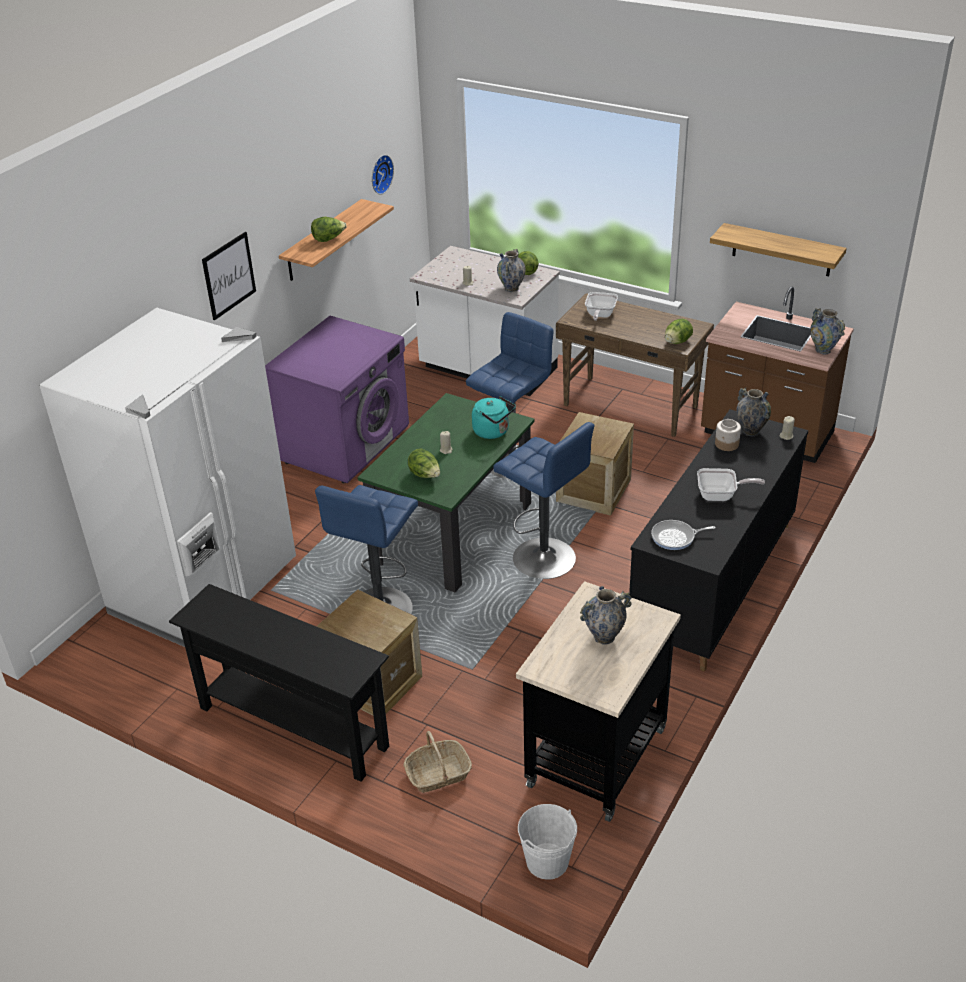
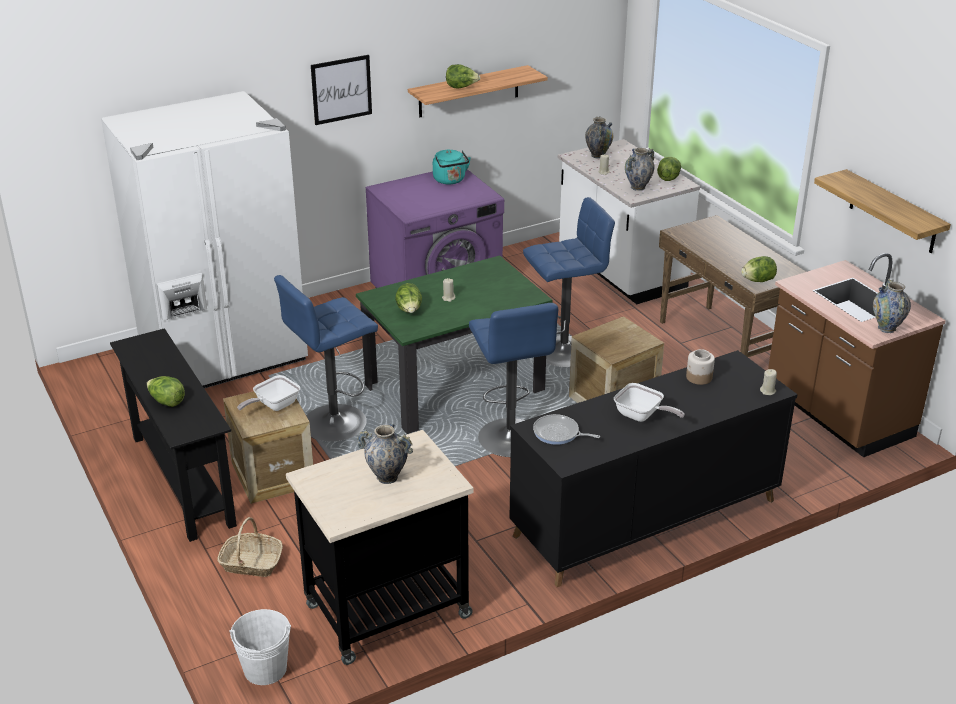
camera: 30 degrees right, 5 degrees down
wall clock [372,155,394,195] -> none
turquoise kettle [472,396,516,439] -> turquoise kettle moved to [433,150,471,184]
frying pan [585,292,618,321] -> frying pan moved to [237,375,300,411]
vase [736,388,771,436] -> vase moved to [585,116,613,158]
none -> lettuce [147,376,185,407]

